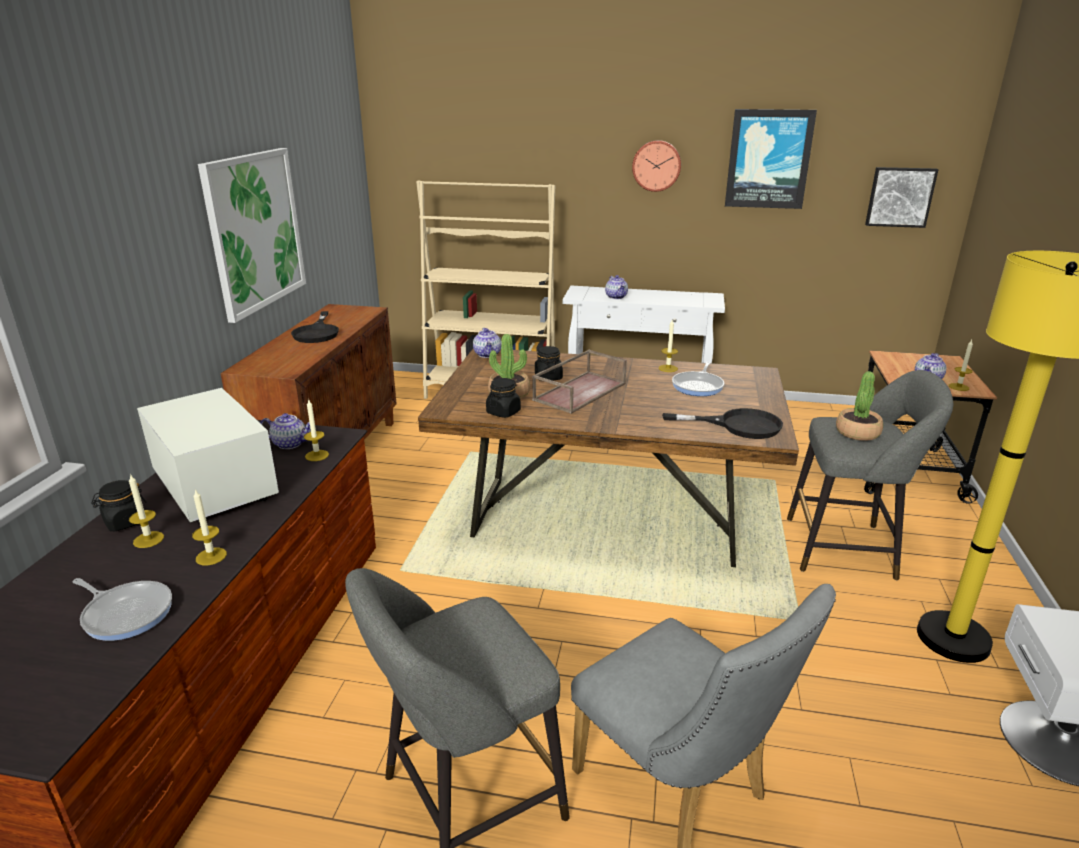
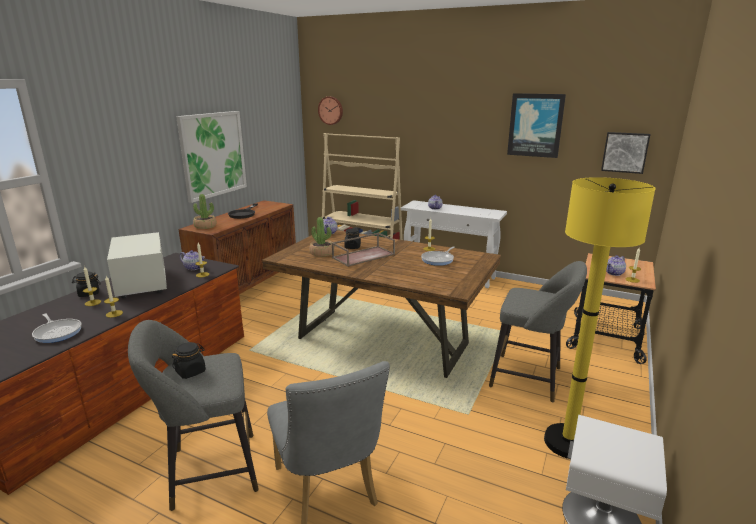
camera: 15 degrees right, 5 degrees down
black jar [486,378,521,418] -> black jar moved to [172,342,206,379]
wall clock [632,140,681,192] -> wall clock moved to [318,96,343,125]
black frying pan [662,408,783,439] -> none
potted plant [836,371,883,441] -> potted plant moved to [193,194,217,229]

